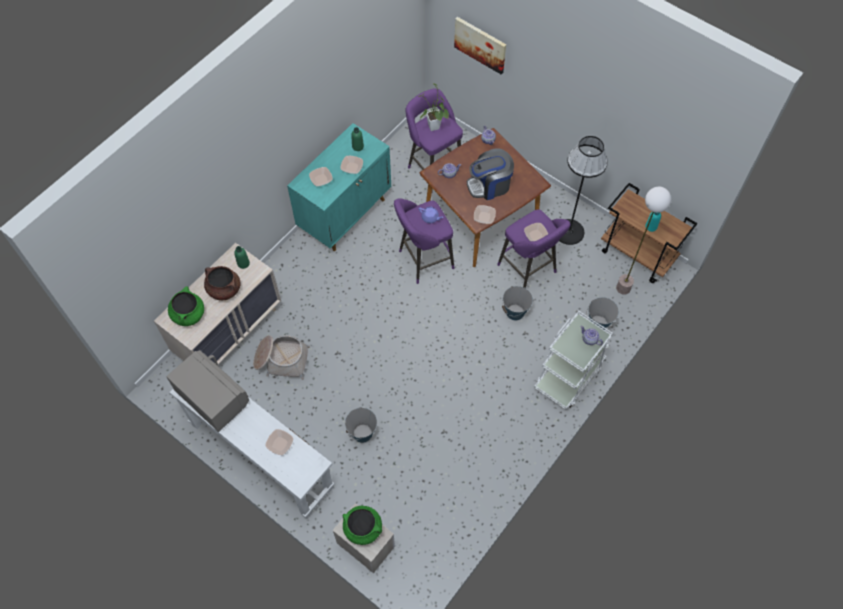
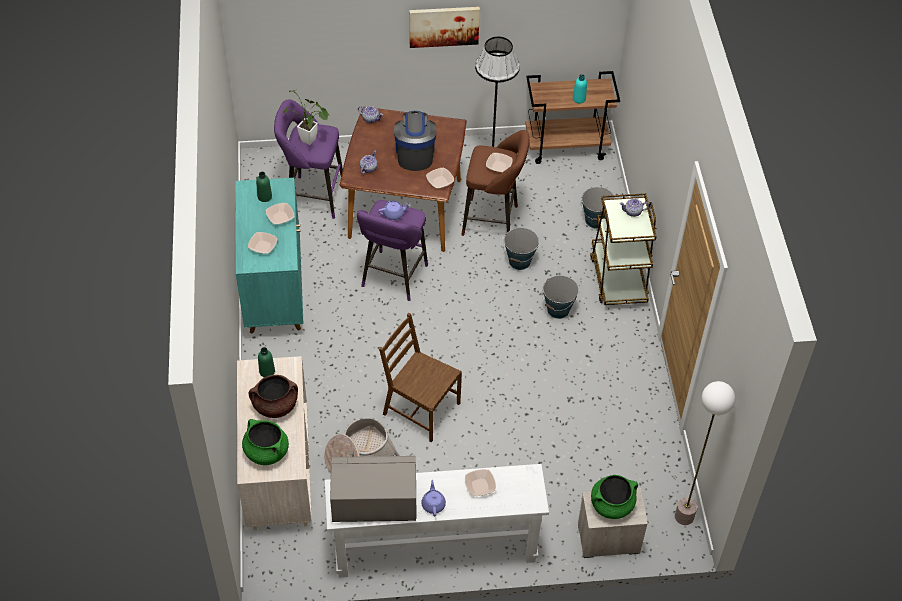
camera: 45 degrees left, 10 degrees down
bucket [345,407,377,443] -> bucket moved to [542,275,579,319]
picture [454,17,506,74] -> picture moved to [409,7,480,48]
coffee machine [467,148,514,200] -> coffee machine turned 150 degrees clockwise [394,111,436,171]
purple stool [497,209,571,288] -> brown stool [461,130,530,236]
white cart [534,311,613,410] -> brown cart [590,193,657,305]
floor lamp [616,187,671,295] -> floor lamp moved to [675,381,735,525]
none -> brown chair [379,313,462,442]
none -> purple teapot [422,480,446,516]

